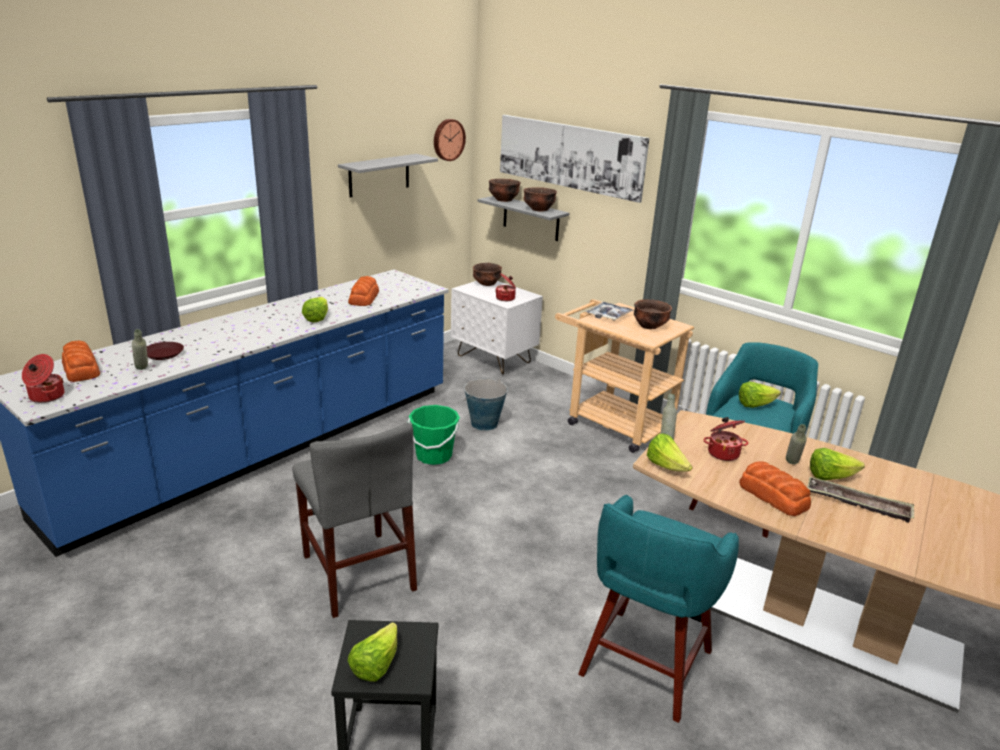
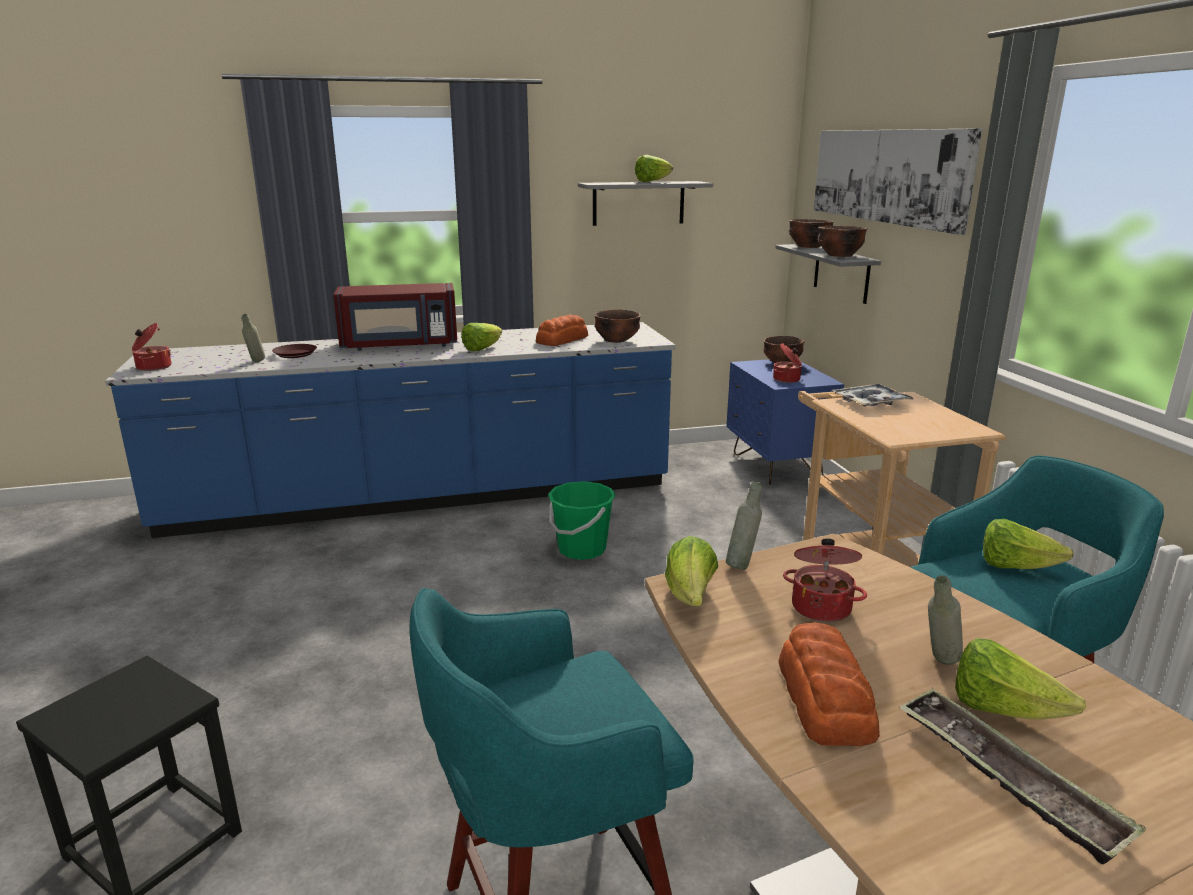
camera: 35 degrees right, 5 degrees down
bread [62,341,100,382] -> none
grey chair [292,423,417,618] -> none
lettuce [348,622,397,682] -> lettuce moved to [635,155,673,182]
wall clock [434,119,466,161] -> none
white nightstand [451,281,543,374] -> blue nightstand [726,359,844,484]
bucket [463,379,508,431] -> none
brown bowl [634,299,672,329] -> brown bowl moved to [594,309,641,343]
none -> red microwave [333,283,458,351]

